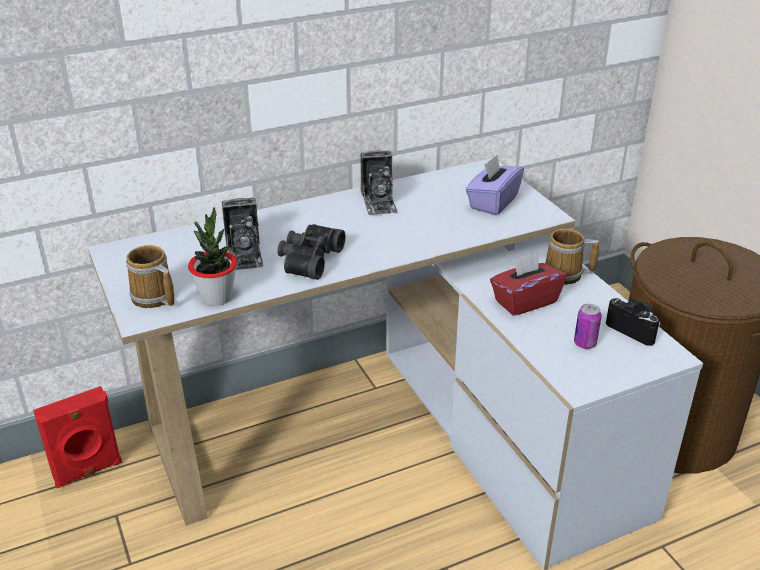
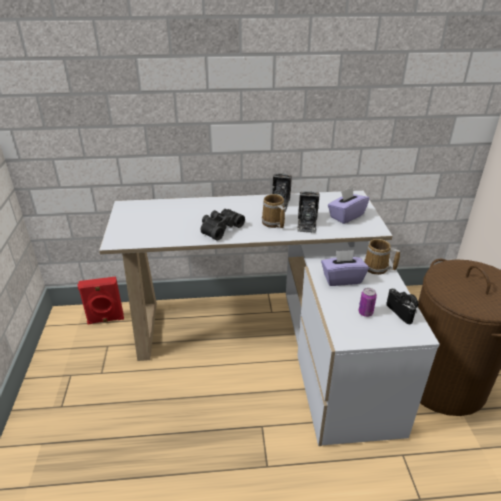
camera: 20 degrees right, 0 degrees up
mug [126,245,174,308] -> mug moved to [262,194,285,228]
potted plant [188,207,237,306] -> none
camera [222,198,263,270] -> camera moved to [297,191,319,233]
red tissue box [490,252,567,316] -> purple tissue box [321,250,369,286]

